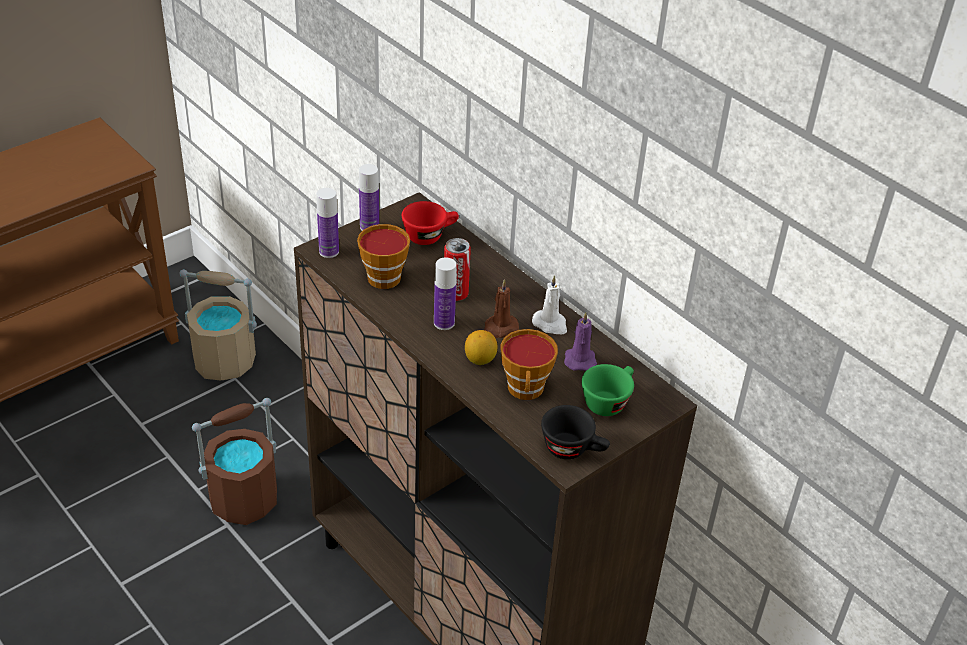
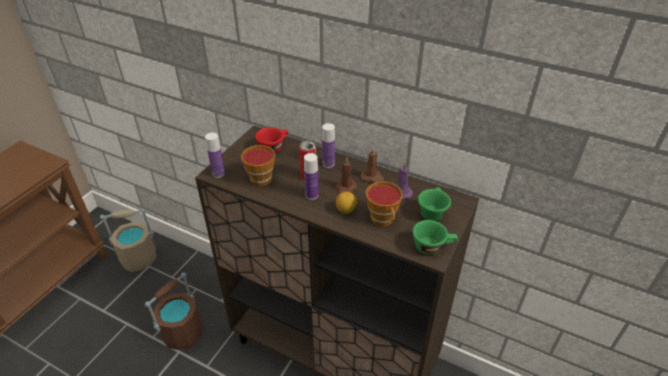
camera: 20 degrees left, 0 degrees up
bottle [359,164,379,231] -> bottle moved to [322,123,335,168]
white candle [532,275,567,335] -> brown candle [360,146,384,183]
black cup [541,405,610,459] -> green cup [413,220,458,255]

